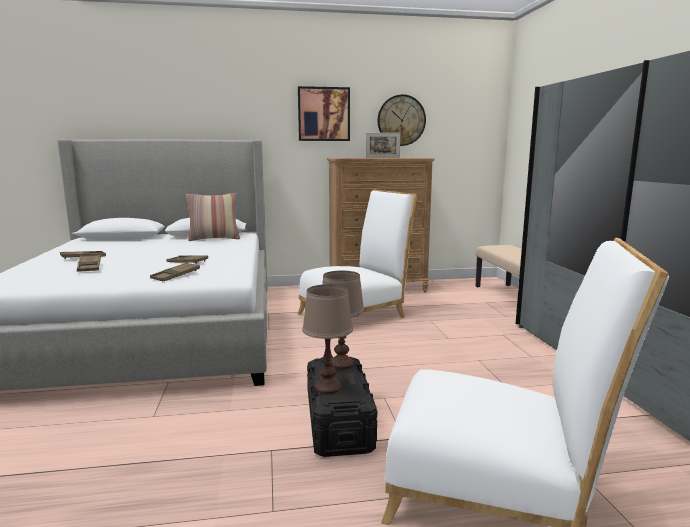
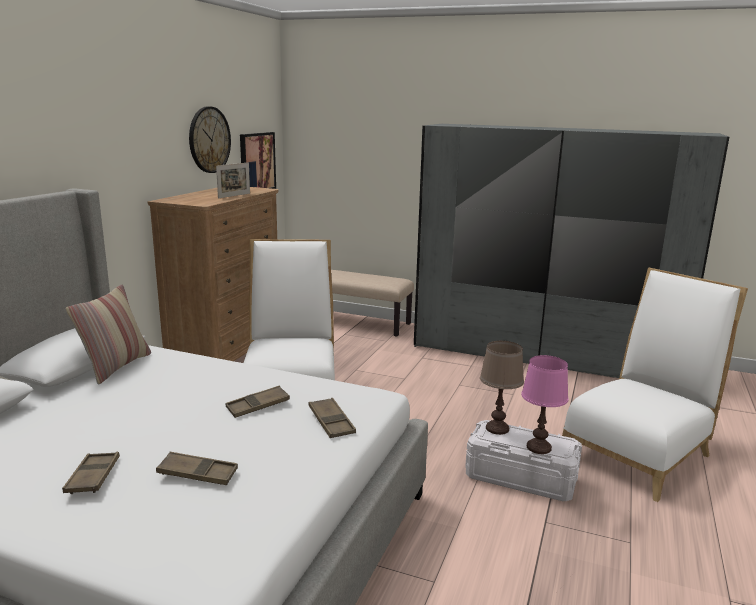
camera: 60 degrees left, 5 degrees up
picture [298,86,350,141] -> picture moved to [240,132,276,189]
brown table lamp [302,284,353,395] -> pink table lamp [521,355,569,454]
black storage box [307,357,377,457] -> white storage box [465,420,582,501]

